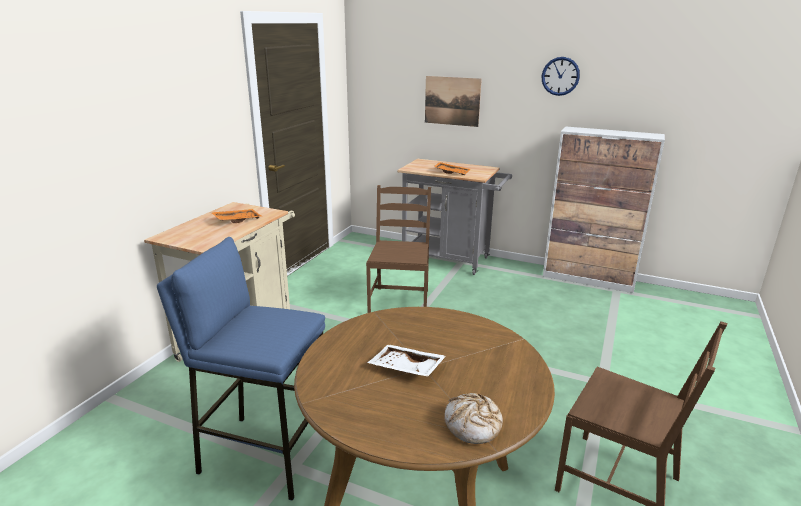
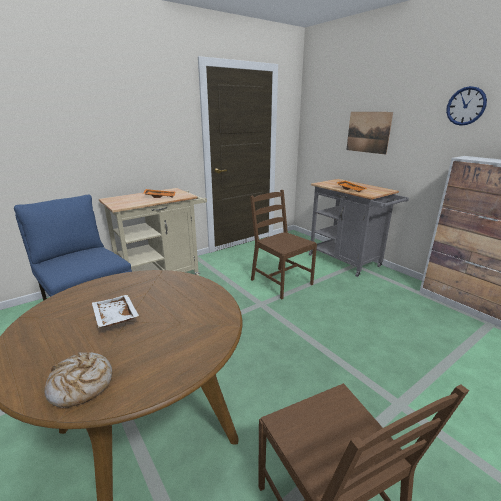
camera: 30 degrees right, 0 degrees up
brown chair [366,185,431,313] -> brown chair turned 75 degrees counterclockwise [250,190,317,299]

